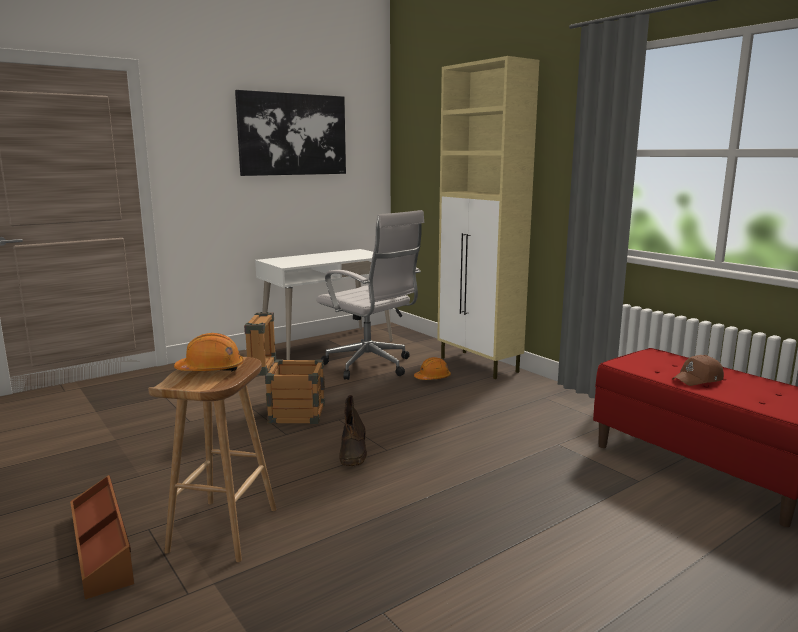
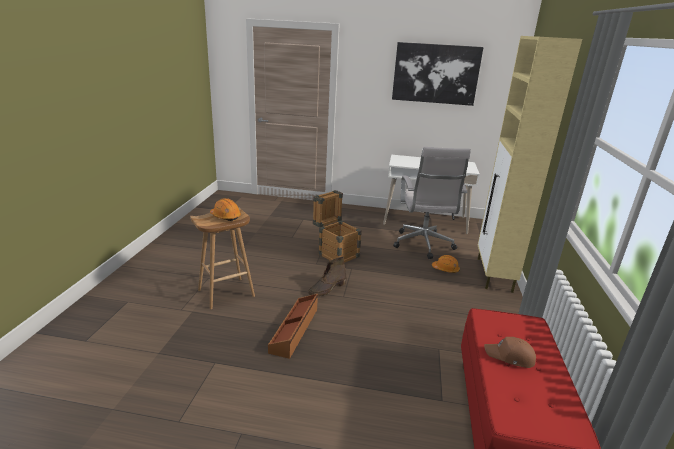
camera: 45 degrees right, 10 degrees up
brown storage box [70,475,134,599] -> brown storage box moved to [268,294,318,359]

